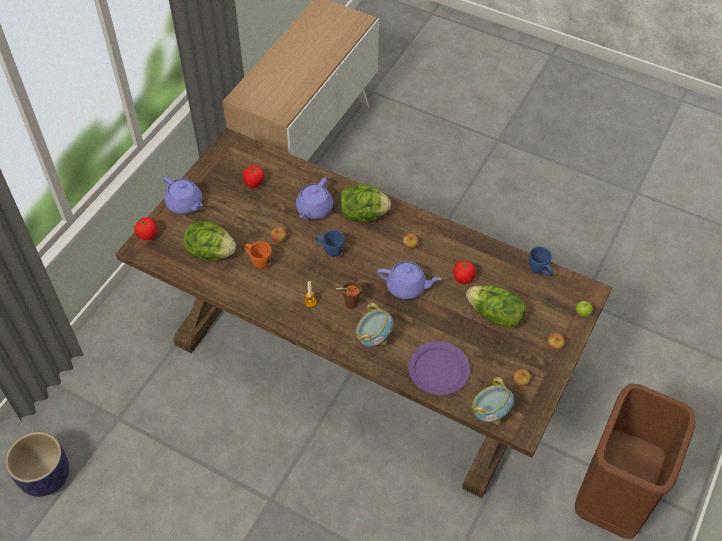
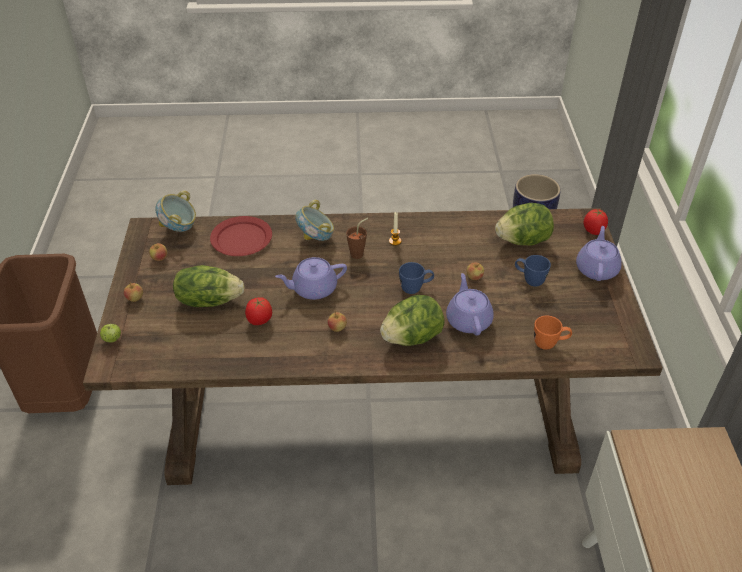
camera: 150 degrees right, 10 degrees down
purple teapot [163,177,203,214] -> purple teapot turned 90 degrees clockwise [576,226,622,281]
tomato [243,165,264,188] -> none
orange mug [244,242,271,269] -> orange mug moved to [534,315,572,350]
purple plate [408,341,470,395] -> red plate [210,216,272,256]
blue mug [529,246,553,276] -> blue mug moved to [515,255,551,287]

